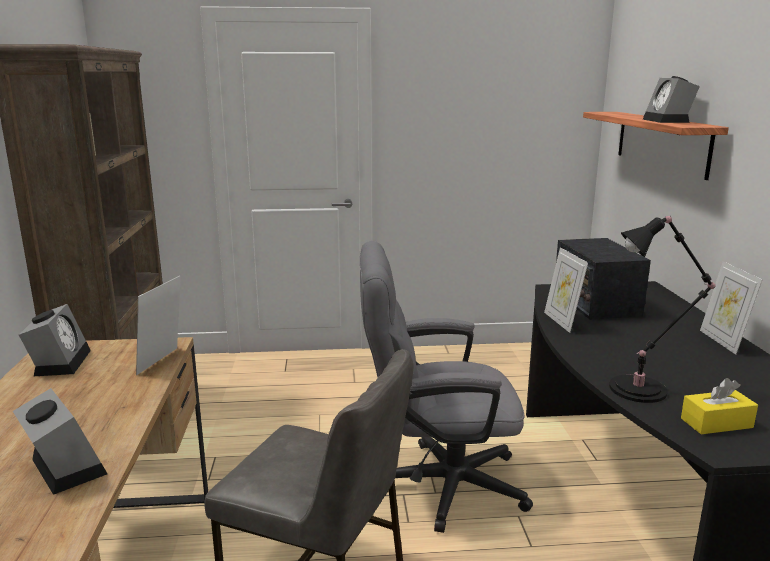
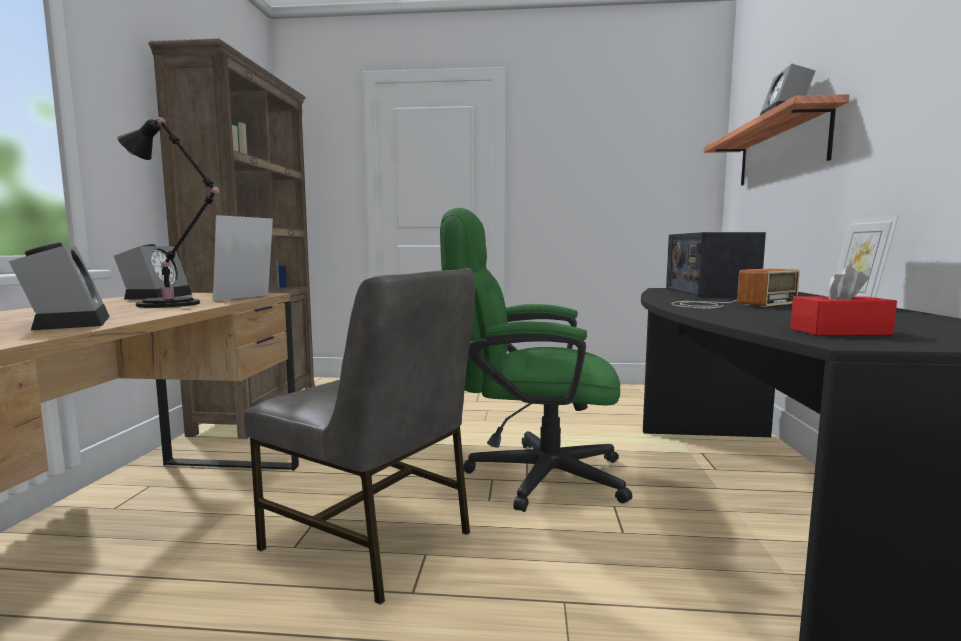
camera: 10 degrees right, 10 degrees down
grey office chair [360,241,533,533] -> green office chair [440,208,632,512]
picture frame [544,247,588,333] -> none
black table lamp [609,216,715,403] -> black table lamp moved to [118,117,220,308]
yellow tissue box [681,378,758,434] -> red tissue box [790,265,897,336]
none -> radio [672,269,800,309]

